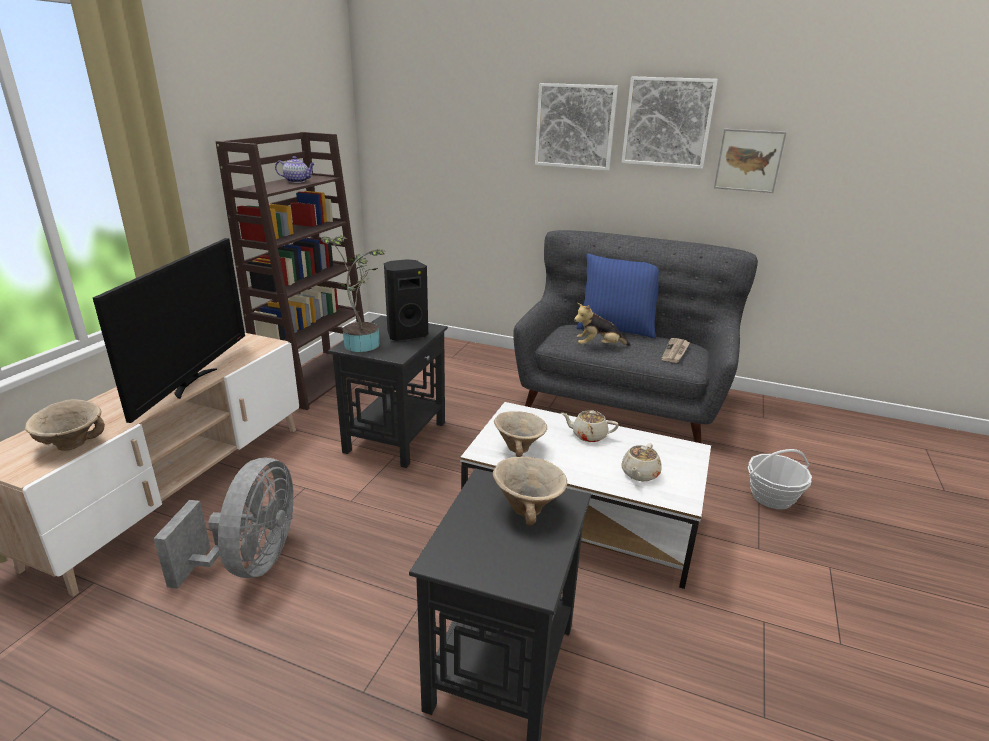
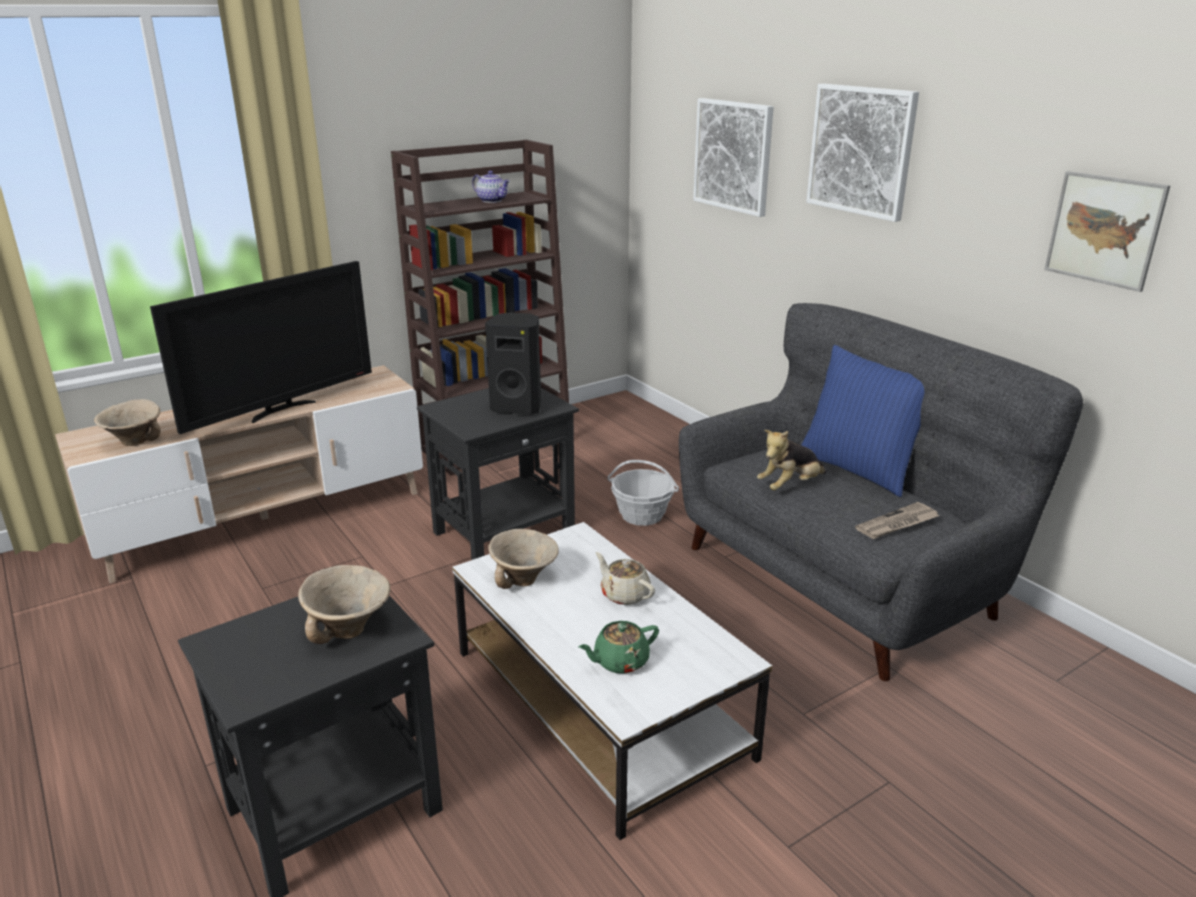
camera: 35 degrees right, 0 degrees up
grey fan [154,458,294,589] -> none
potted plant [321,235,385,352] -> none
plush toy [574,303,630,346] -> plush toy turned 60 degrees counterclockwise [757,430,826,490]
picture [621,76,718,169] -> picture moved to [693,98,774,217]
beige teapot [621,443,662,481] -> green teapot [578,621,659,674]
basket [748,449,812,509] -> basket moved to [608,460,679,526]

